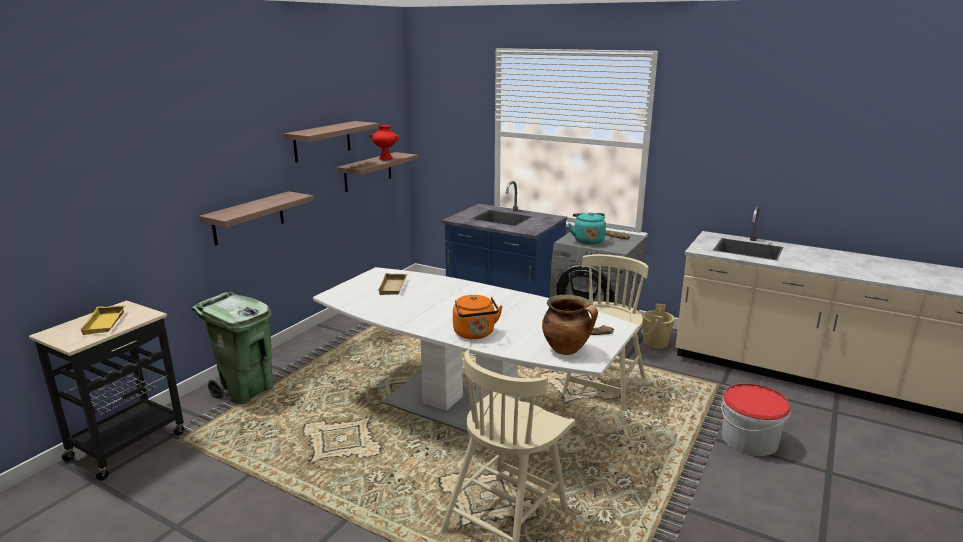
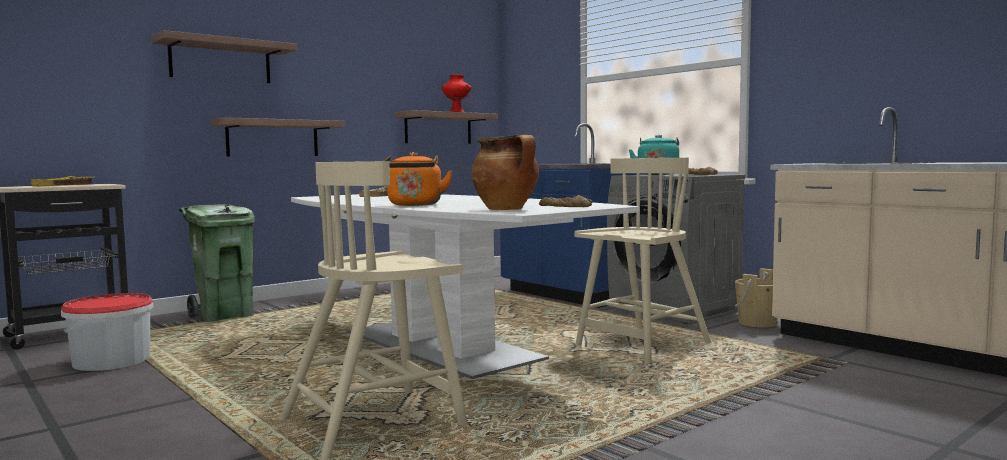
camera: 20 degrees right, 15 degrees down
shelf [284,121,379,163] -> shelf moved to [152,30,297,83]
bucket [721,383,791,456] -> bucket moved to [61,293,153,371]

